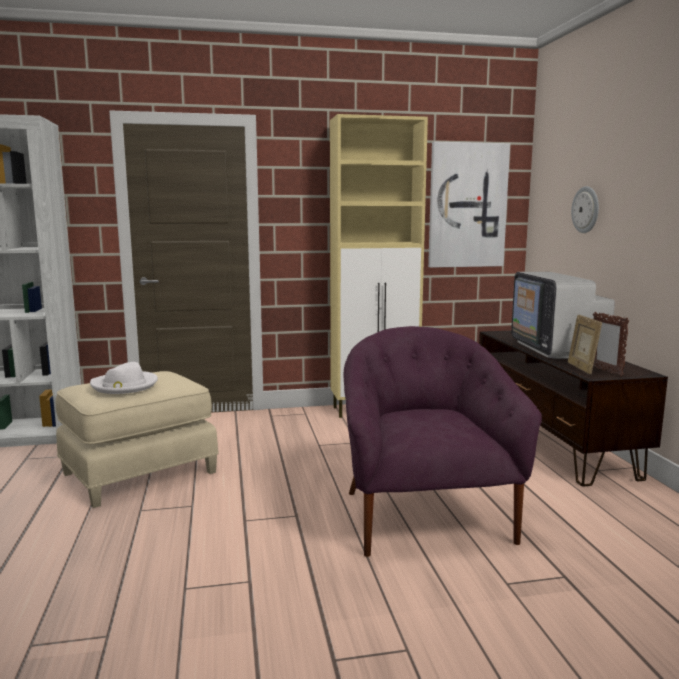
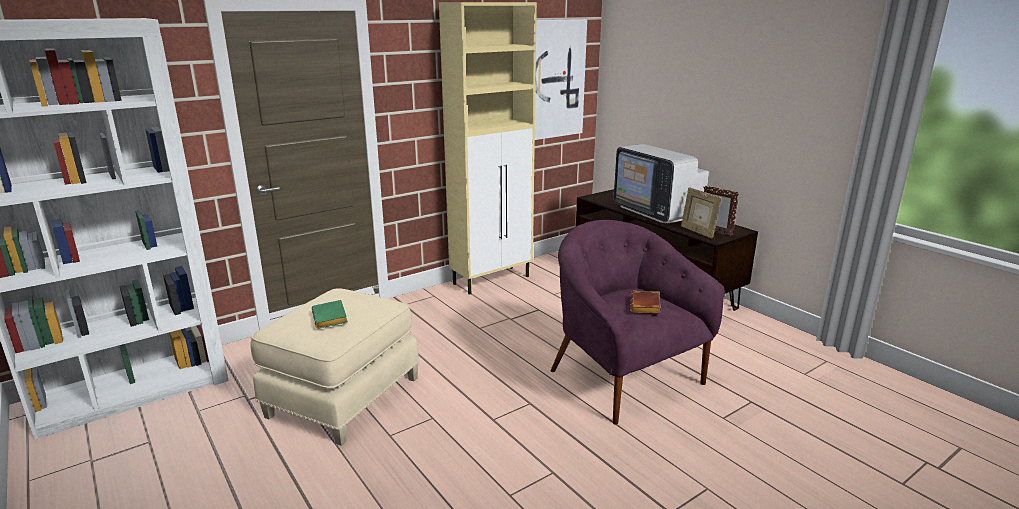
camera: 25 degrees left, 10 degrees up
white hat [90,362,158,394] -> green book [312,300,348,329]
wall clock [571,186,599,233] -> none
none -> brown book [630,291,661,314]

